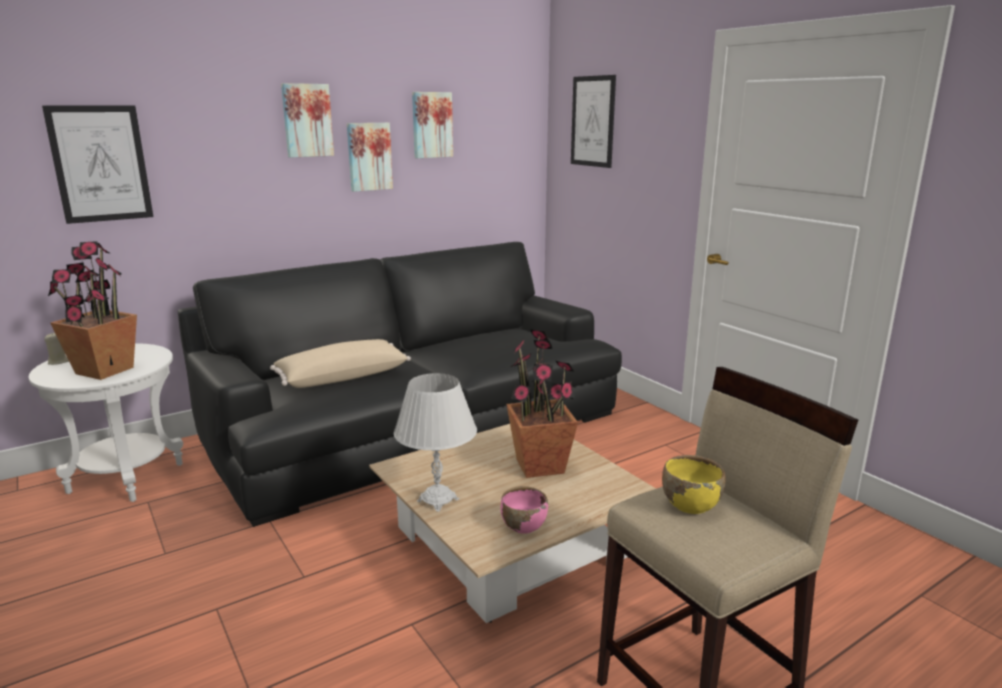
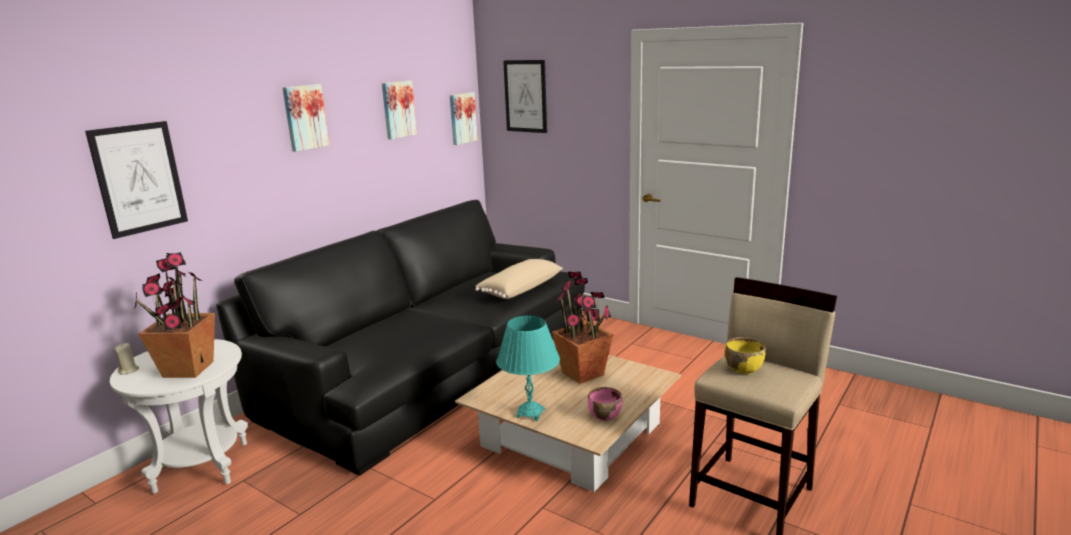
camera: 20 degrees left, 0 degrees up
beige pillow [270,339,411,388] -> beige pillow moved to [475,259,562,299]
picture [347,123,393,192] -> picture moved to [450,92,478,145]
white table lamp [394,373,477,512] -> turquoise table lamp [496,316,560,421]

